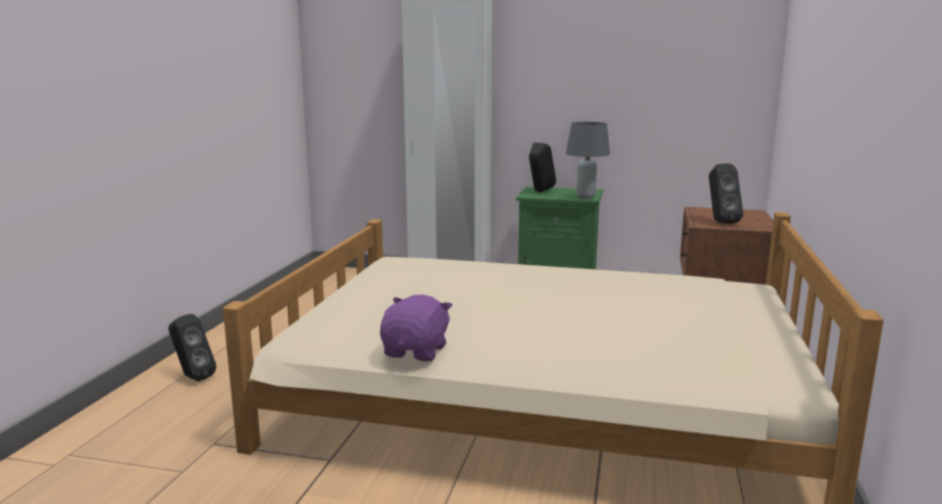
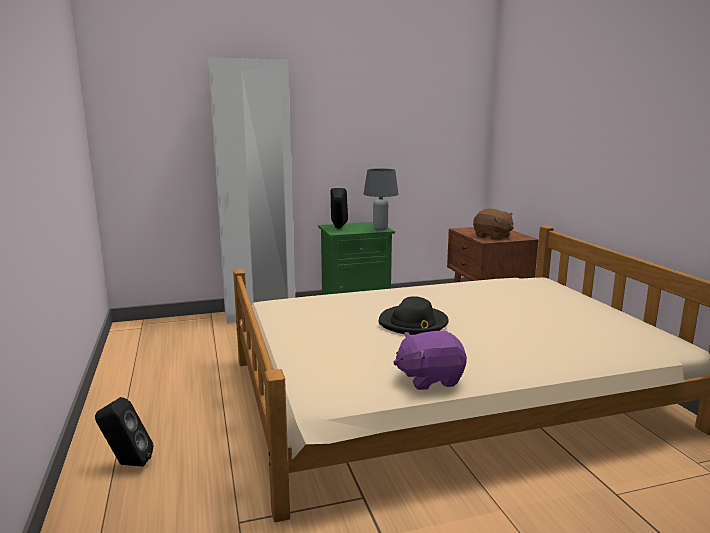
camera: 30 degrees left, 0 degrees up
purple plush toy [380,295,453,362] -> purple plush toy turned 90 degrees counterclockwise [393,331,467,390]
black speaker [709,164,743,224] -> brown plush toy [473,209,514,240]
none -> black hat [379,296,449,335]

